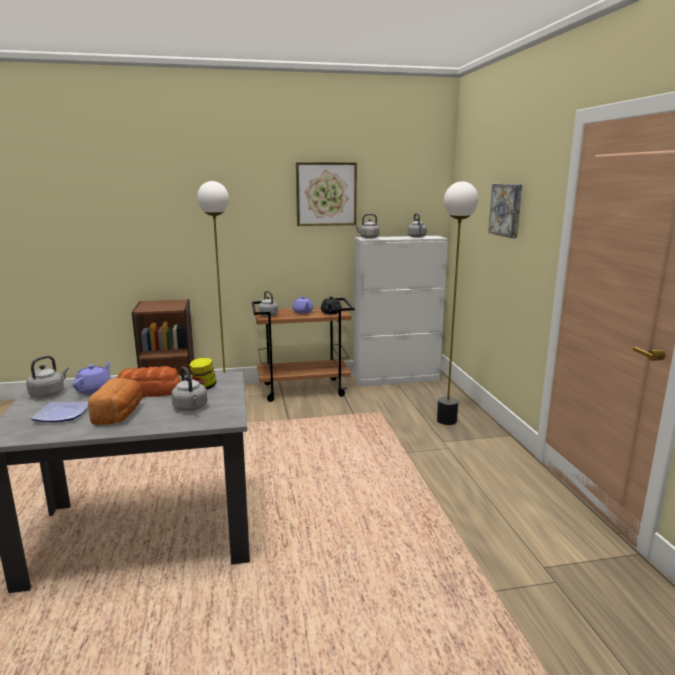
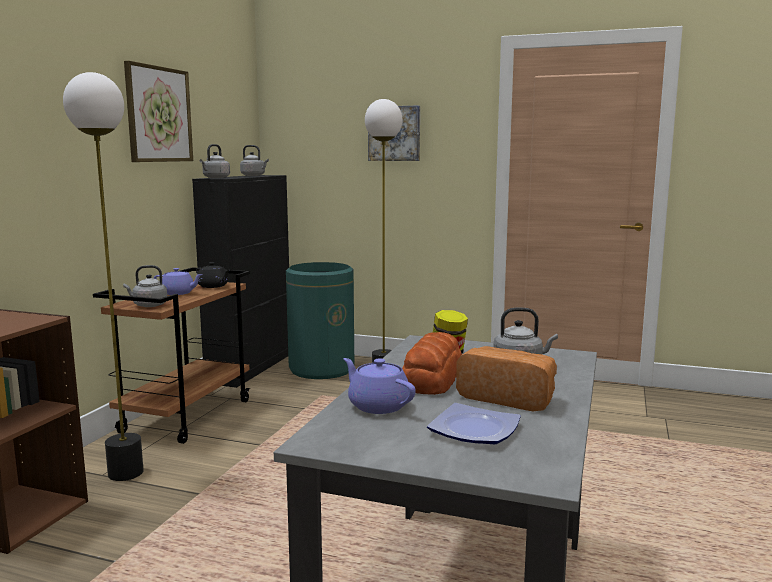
camera: 60 degrees left, 5 degrees down
grey kettle [26,356,69,398] -> none
white cabinet [353,236,448,387] -> black cabinet [192,175,289,388]
none -> green trash can [286,262,354,379]

